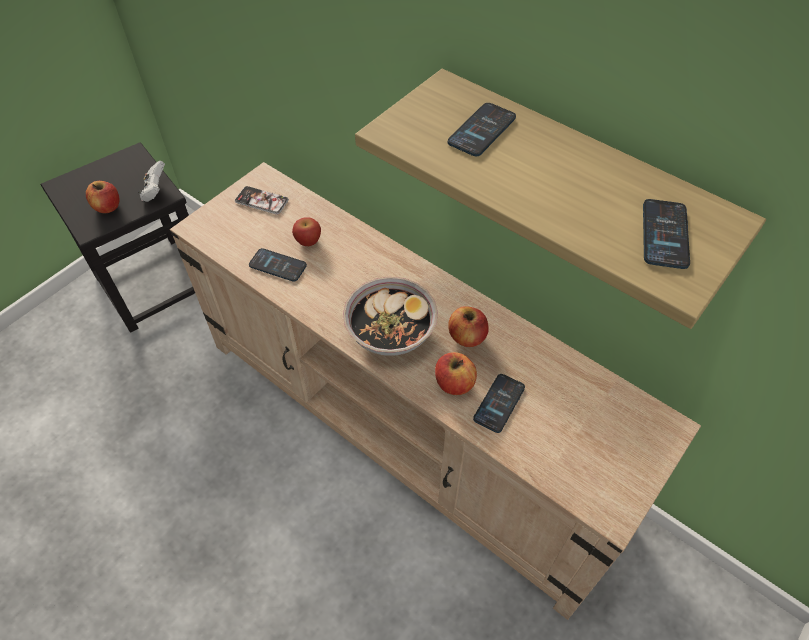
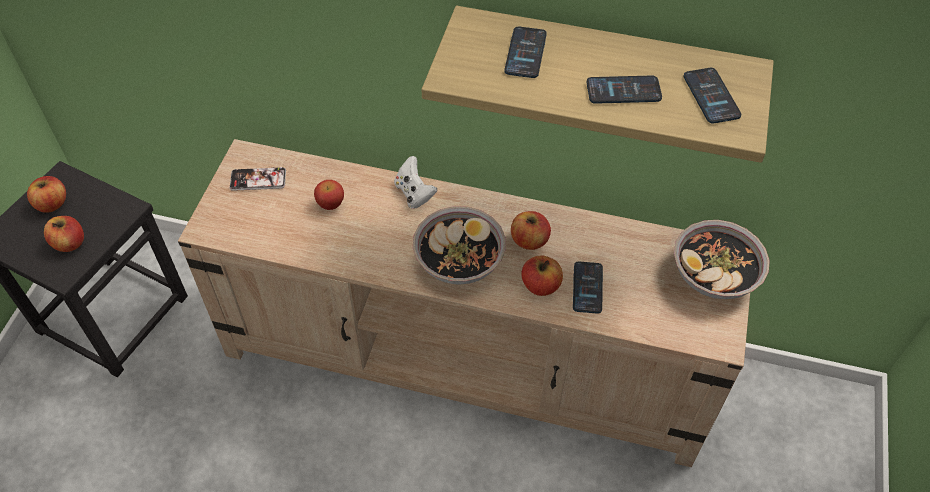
camera: 25 degrees left, 0 degrees up
white game controller [138,161,165,202] -> white game controller moved to [394,156,437,209]
phone [249,248,307,282] -> phone moved to [586,75,662,104]
none -> apple [27,176,66,213]
none -> bowl [674,220,770,299]

